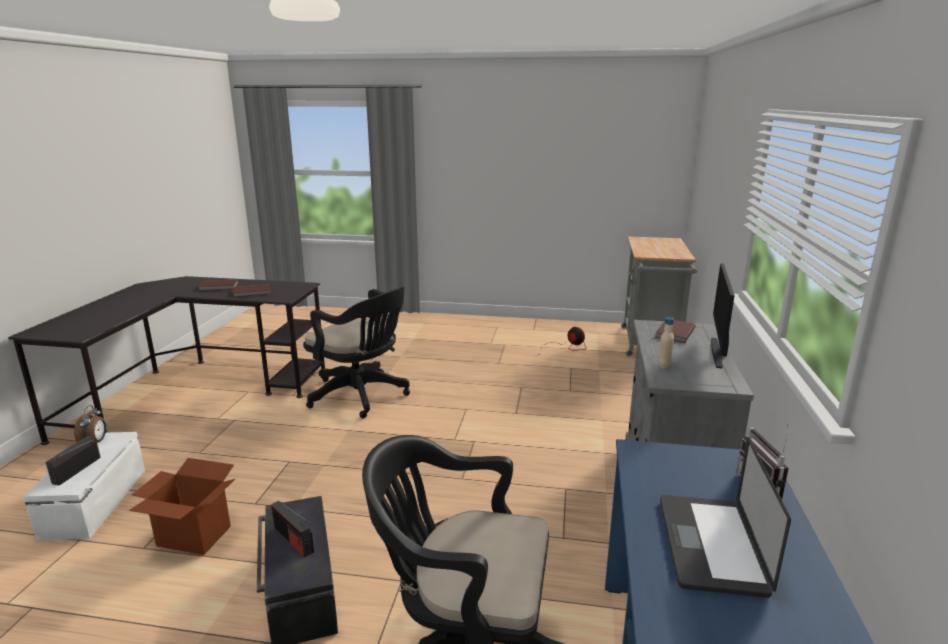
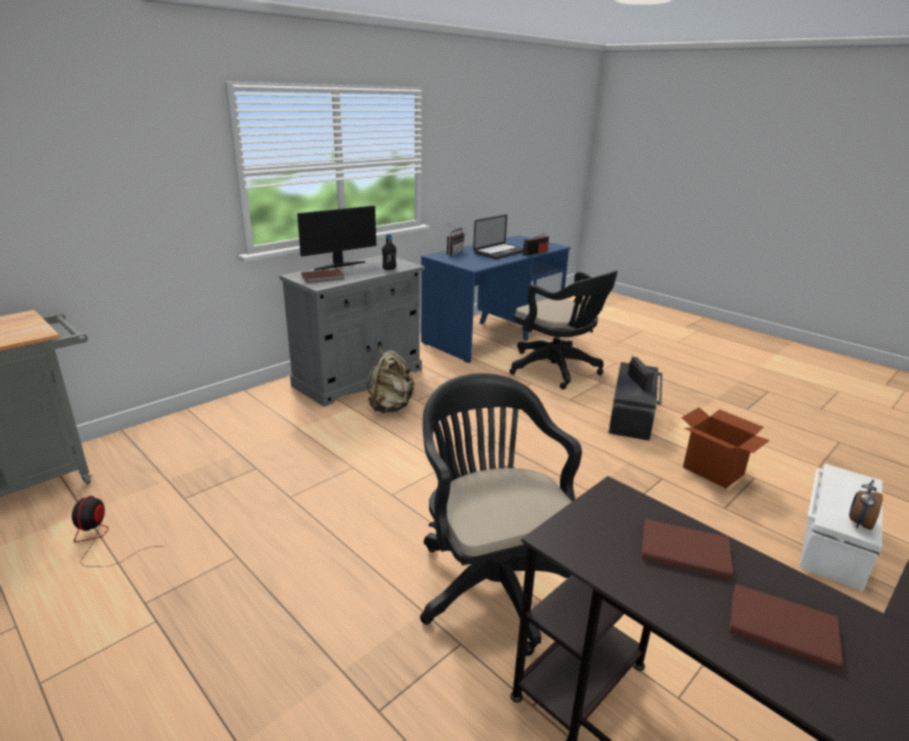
camera: 145 degrees left, 5 degrees up
radio [46,435,101,486] -> radio moved to [523,233,549,256]
beige bottle [658,317,674,369] -> black bottle [382,234,396,270]
none -> beige backpack [366,347,415,413]

